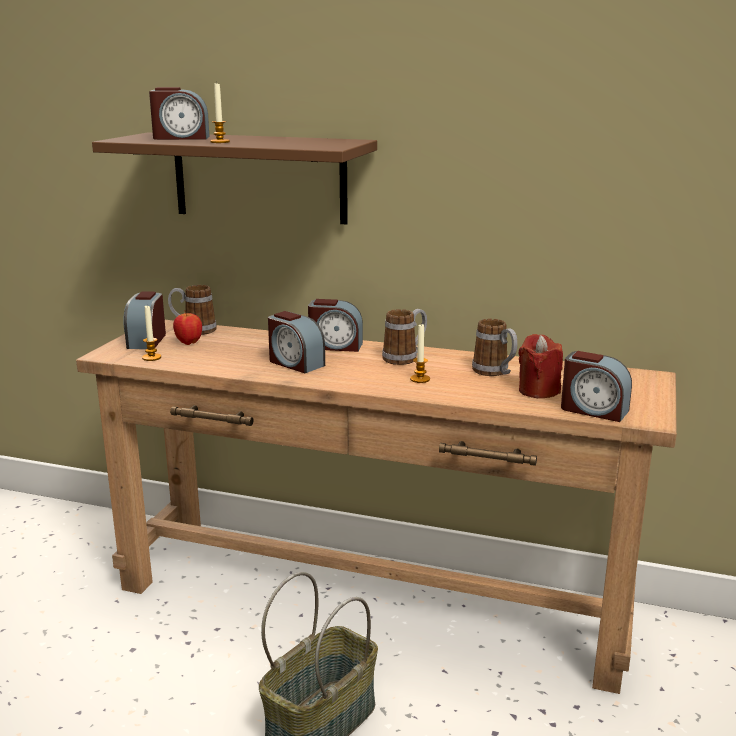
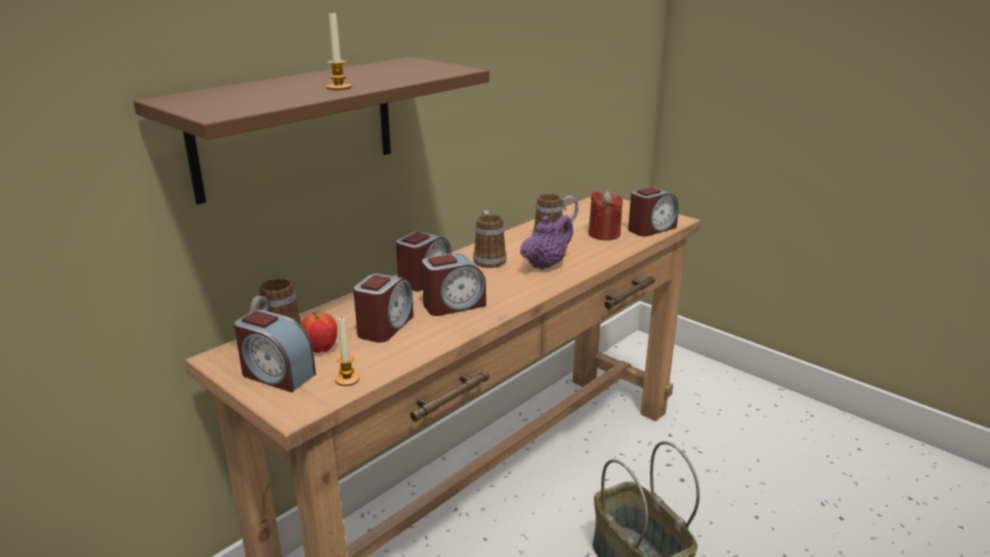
camera: 65 degrees left, 5 degrees up
alarm clock [149,87,210,140] -> alarm clock moved to [353,273,414,343]
candle [410,324,430,383] -> purple teapot [520,215,573,270]

